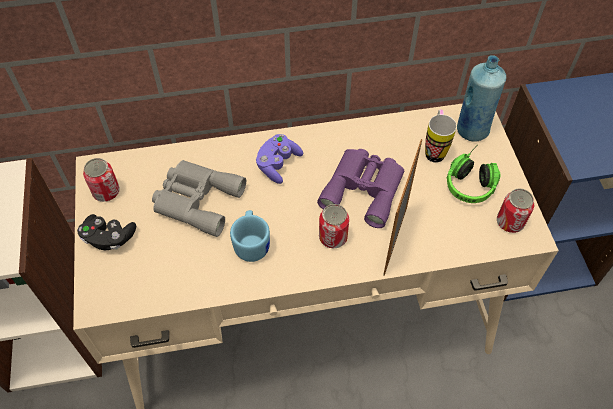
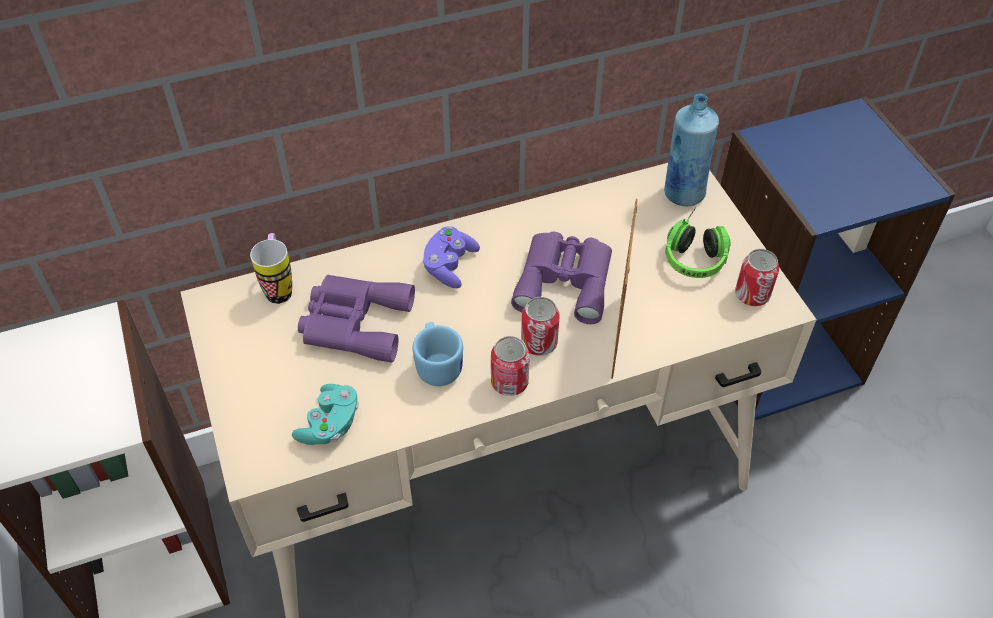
camera: 10 degrees left, 5 degrees down
black game controller [77,214,136,250] -> none
can [83,158,120,202] -> can moved to [491,336,530,396]
grey binoculars [152,160,246,237] -> purple binoculars [298,275,415,363]
mug [425,110,457,163] -> mug moved to [250,233,292,304]
none -> turquoise game controller [292,384,359,445]

